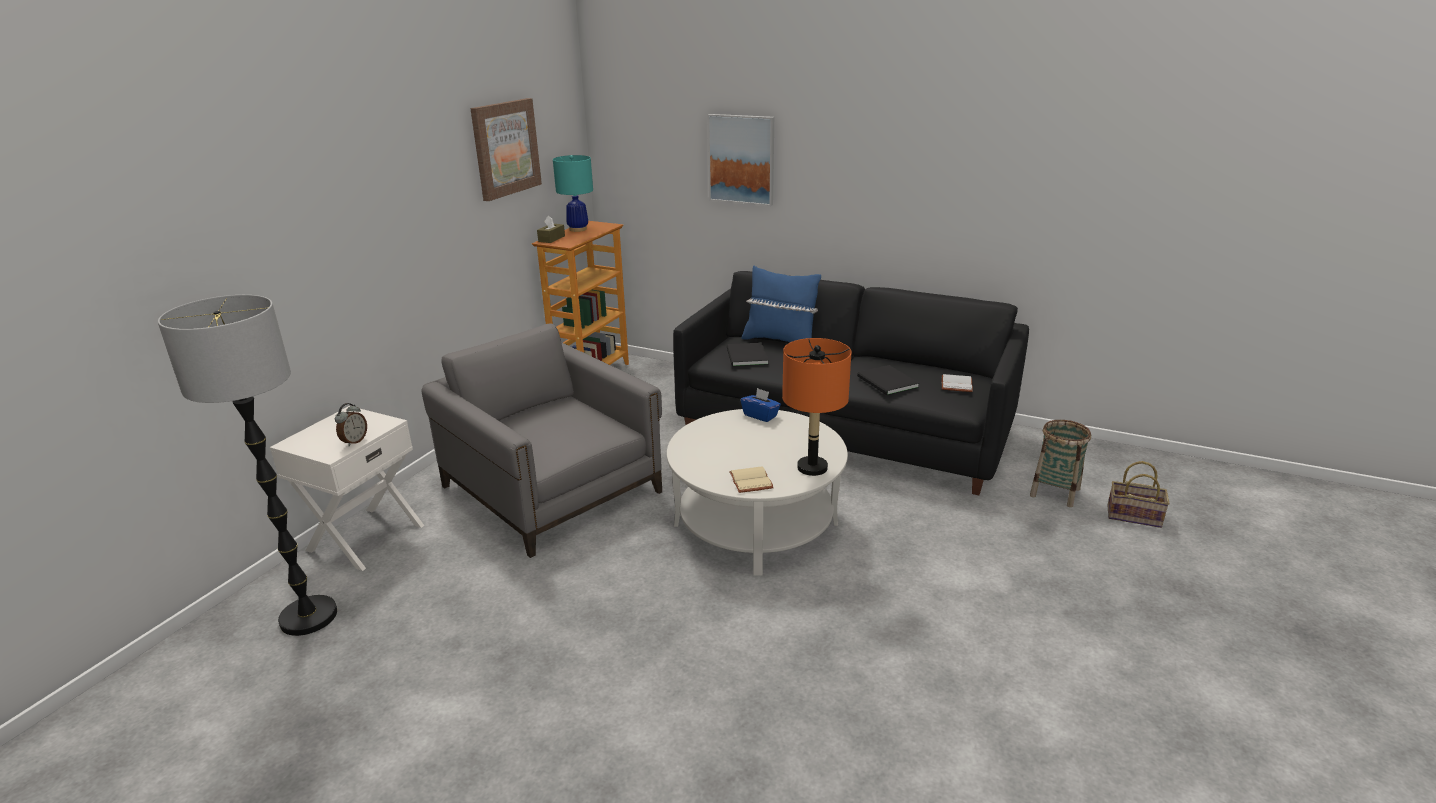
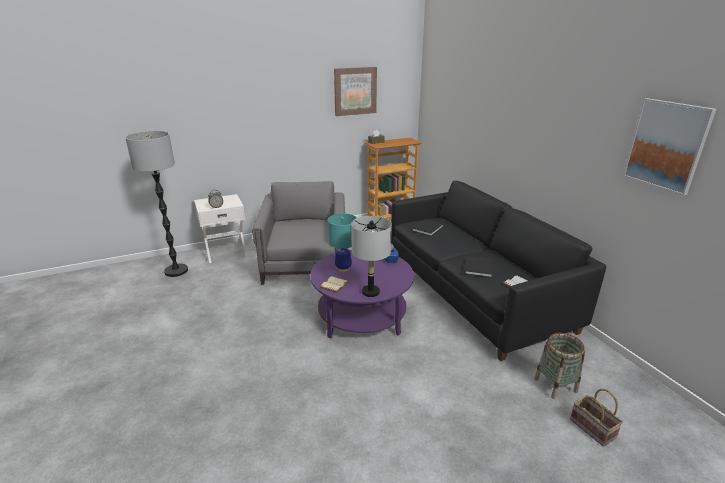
camera: 40 degrees right, 0 degrees up
turquoise table lamp [553,155,593,232] -> turquoise table lamp moved to [328,214,356,272]
white coffee table [667,409,848,576] -> purple coffee table [310,250,414,339]
picture [707,114,774,206] -> picture moved to [623,98,716,196]
blue pillow [742,266,821,342] -> none
orange table lamp [782,338,852,476] -> grey table lamp [351,216,392,297]

